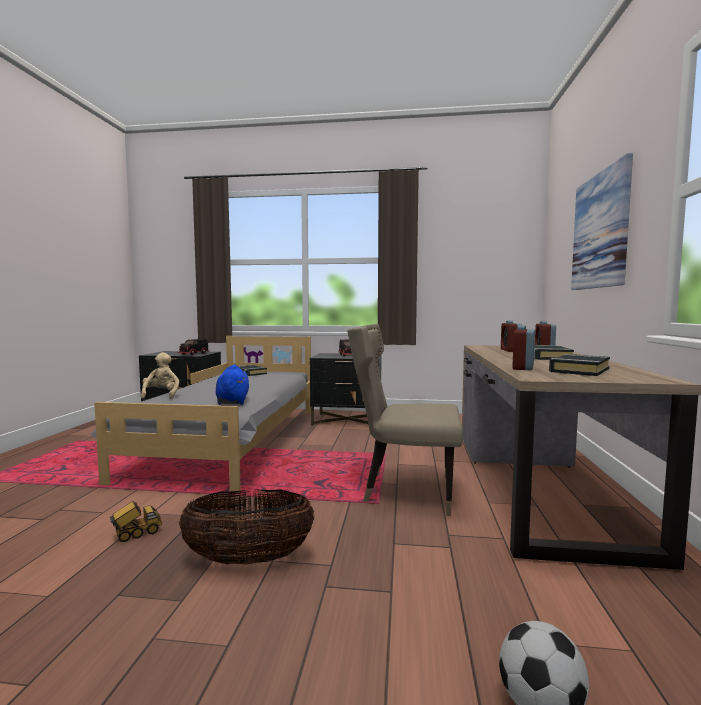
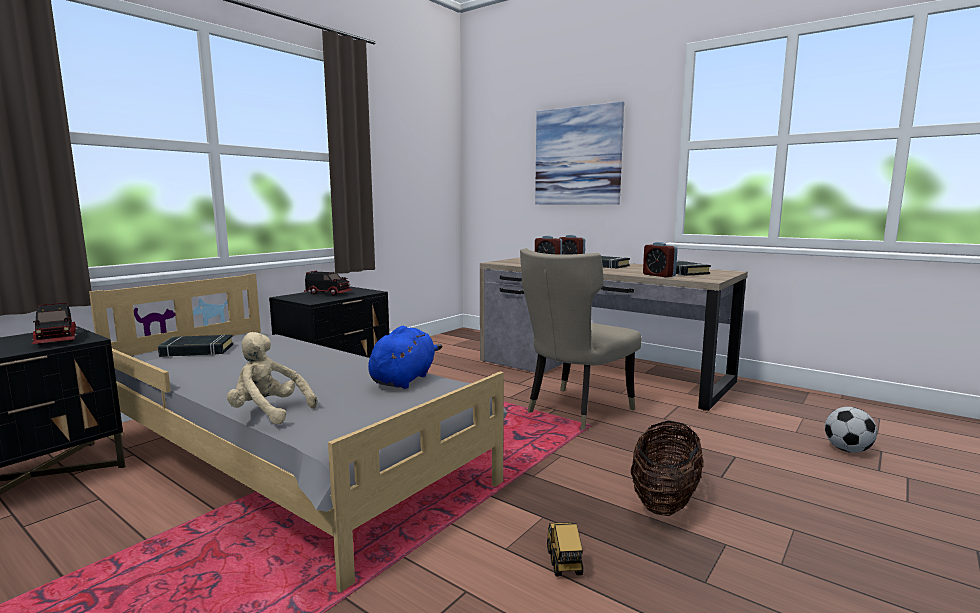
camera: 60 degrees left, 5 degrees up
blue plush toy [216,364,249,405] -> blue plush toy turned 90 degrees clockwise [368,326,443,389]

